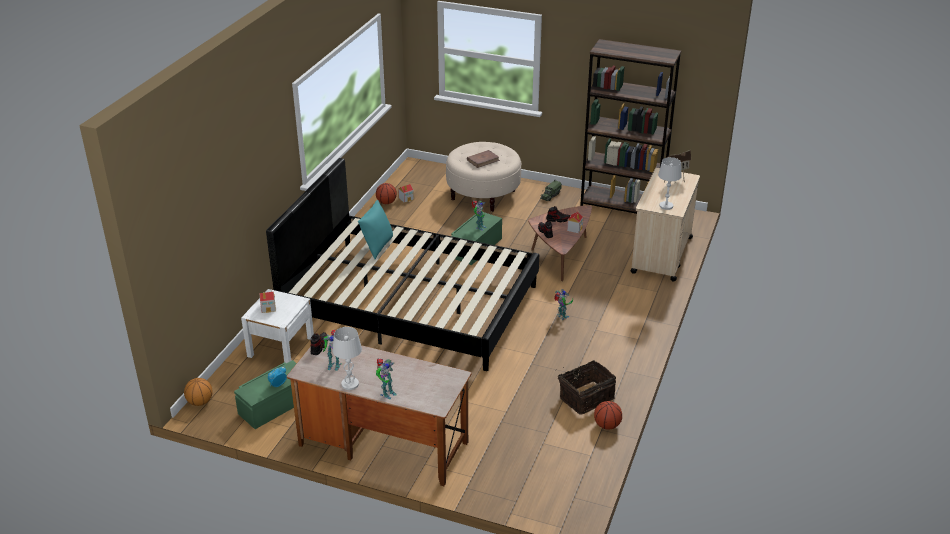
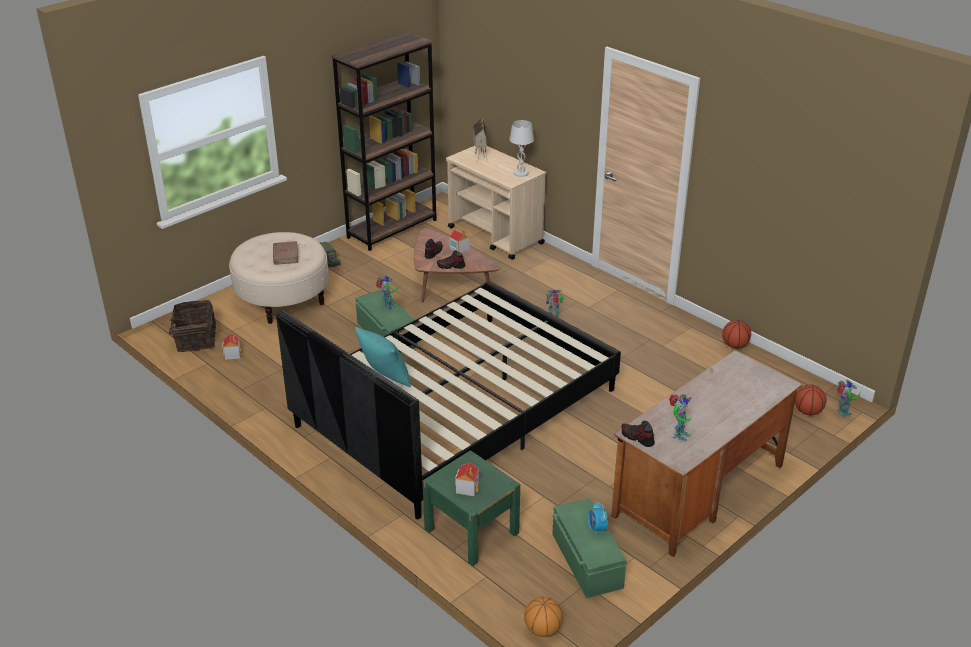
camera: 65 degrees left, 0 degrees up
white nightstand [241,289,314,363] -> green nightstand [423,450,520,566]
white table lamp [332,327,362,390] -> none
basketball [376,183,397,204] -> basketball moved to [795,385,827,415]
toy robot [376,358,397,399] -> toy robot moved to [835,379,860,418]
basket [556,360,616,414] -> basket moved to [161,300,216,352]

